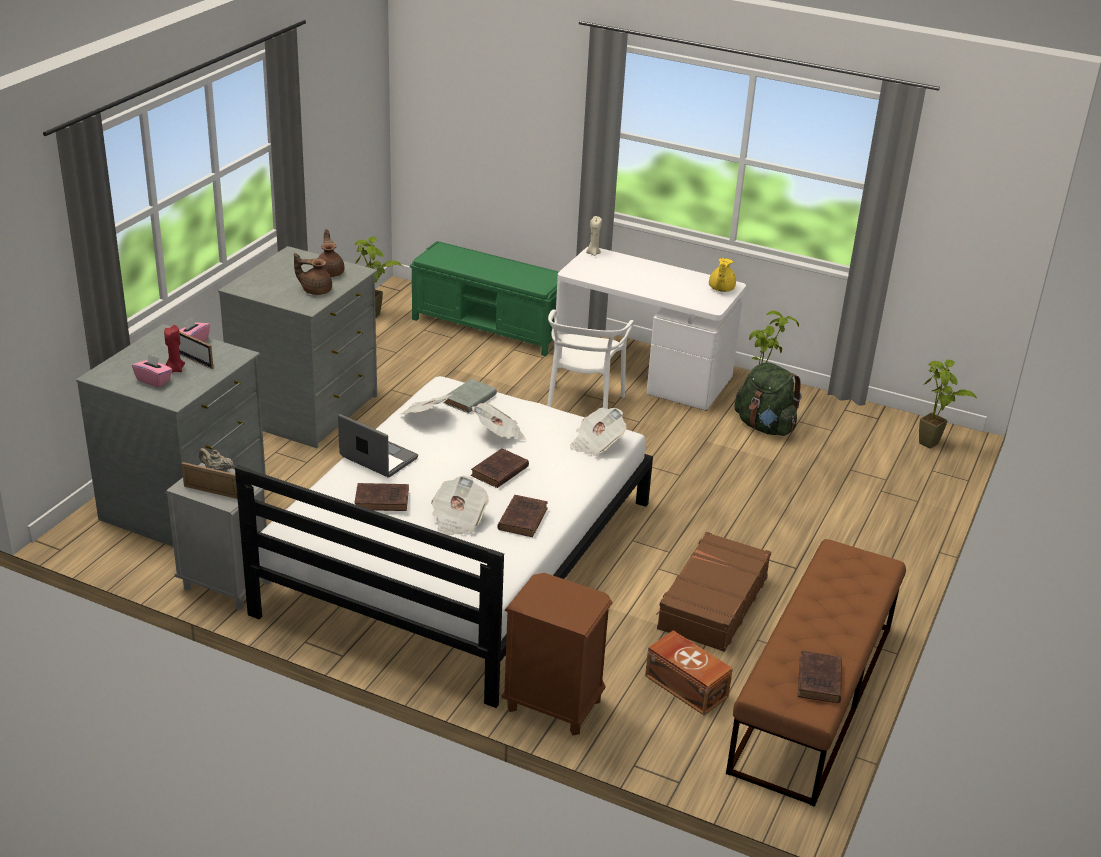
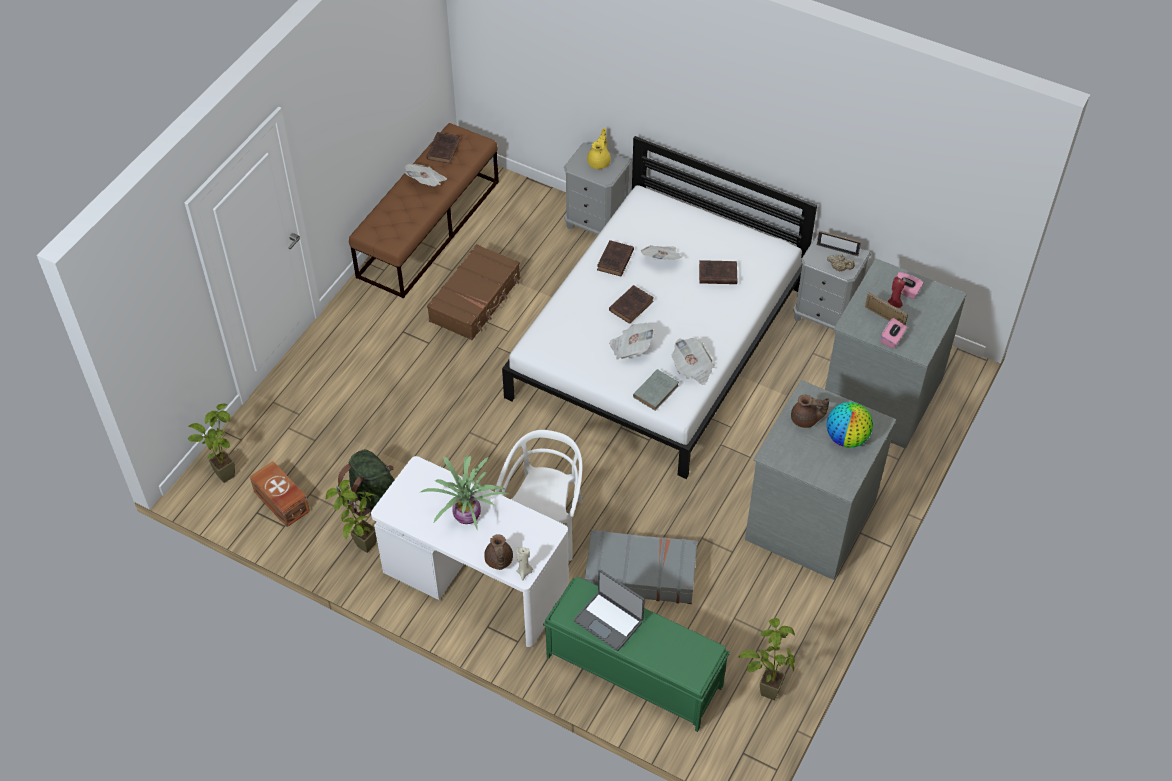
camera: 175 degrees left, 20 degrees up
brown teapot [318,229,344,277] -> brown teapot moved to [484,534,513,570]
laptop [338,414,418,478] -> laptop moved to [573,569,645,651]
brown nightstand [501,573,612,736] -> grey nightstand [564,142,631,235]
newspaper [570,408,626,456] -> newspaper moved to [405,163,447,187]
brown storage box [645,630,733,715] -> brown storage box moved to [250,461,310,527]
yellow teapot [709,258,736,292] -> yellow teapot moved to [587,128,611,169]
none -> potted plant [421,455,508,529]
none -> grey suitcase [585,530,698,604]
none -> globe [827,402,873,448]

